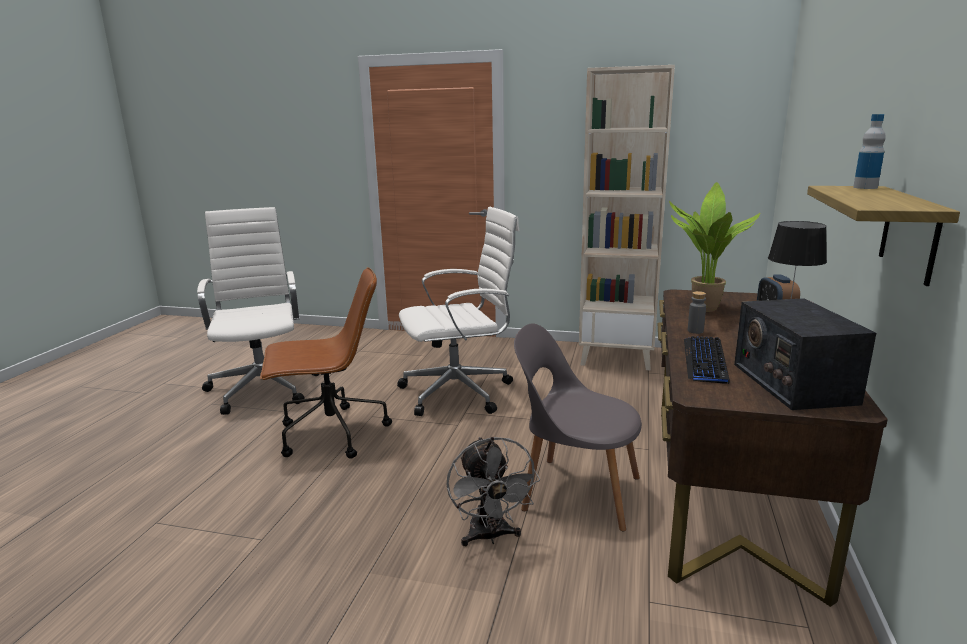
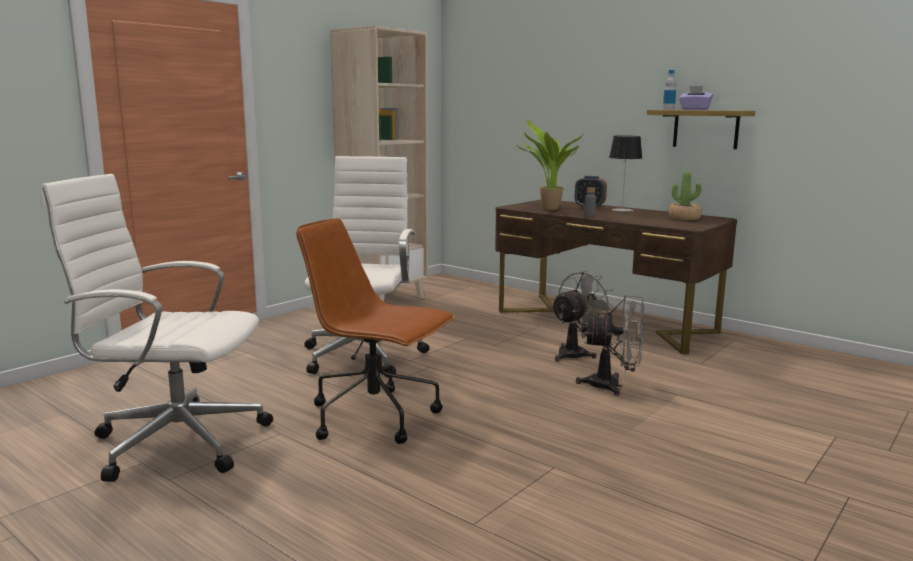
camera: 65 degrees left, 5 degrees down
brown office chair [260,267,392,459] -> brown office chair turned 75 degrees counterclockwise [296,218,455,444]
grey chair [514,323,642,531] -> grey fan [551,271,615,362]
keyboard [684,336,730,384] -> none
radio [734,298,876,410] -> potted plant [669,171,702,220]
none -> purple tissue box [679,86,713,110]

